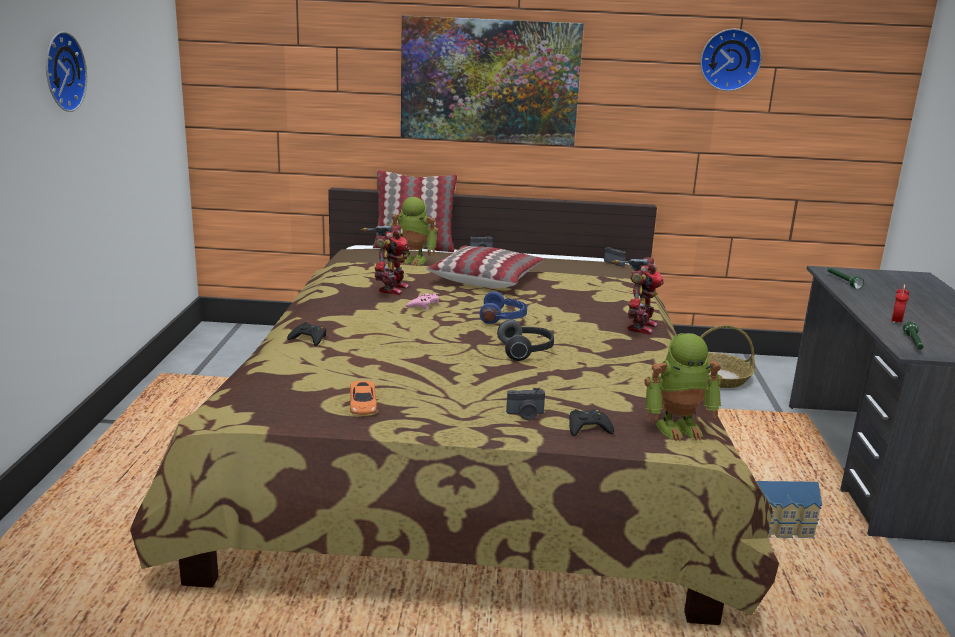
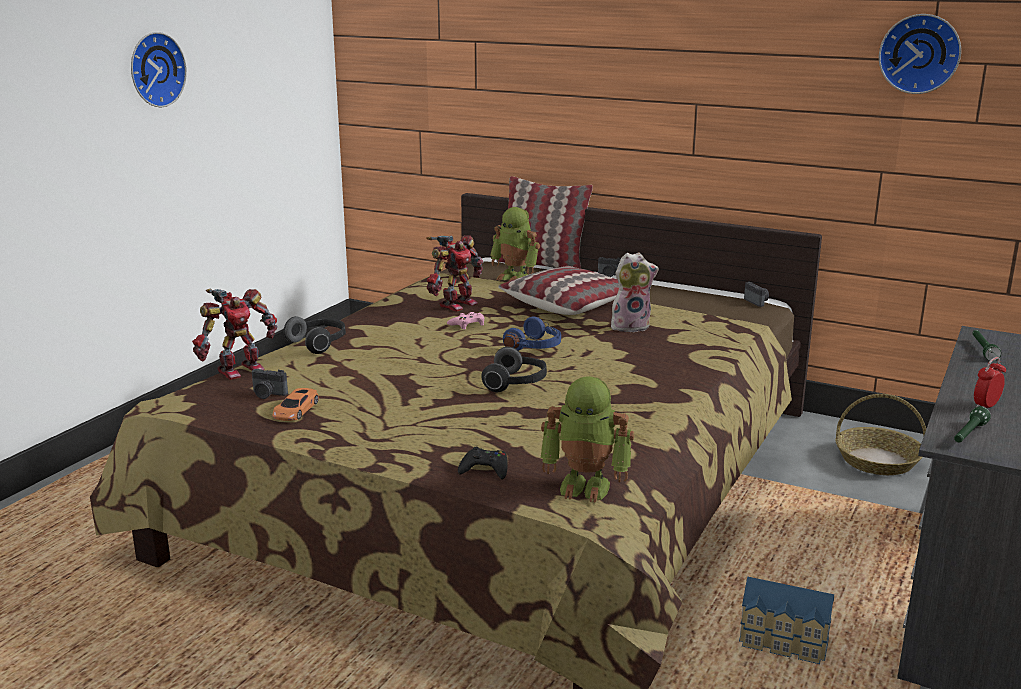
camera: 25 degrees right, 0 degrees up
black game controller [287,322,326,346] -> headphones [284,316,346,354]
picture [401,15,584,146] -> none
camera [506,388,545,420] -> camera moved to [252,369,288,399]
toy robot [612,257,663,335] -> toy robot moved to [192,289,277,380]
none -> plush toy [611,253,659,333]

